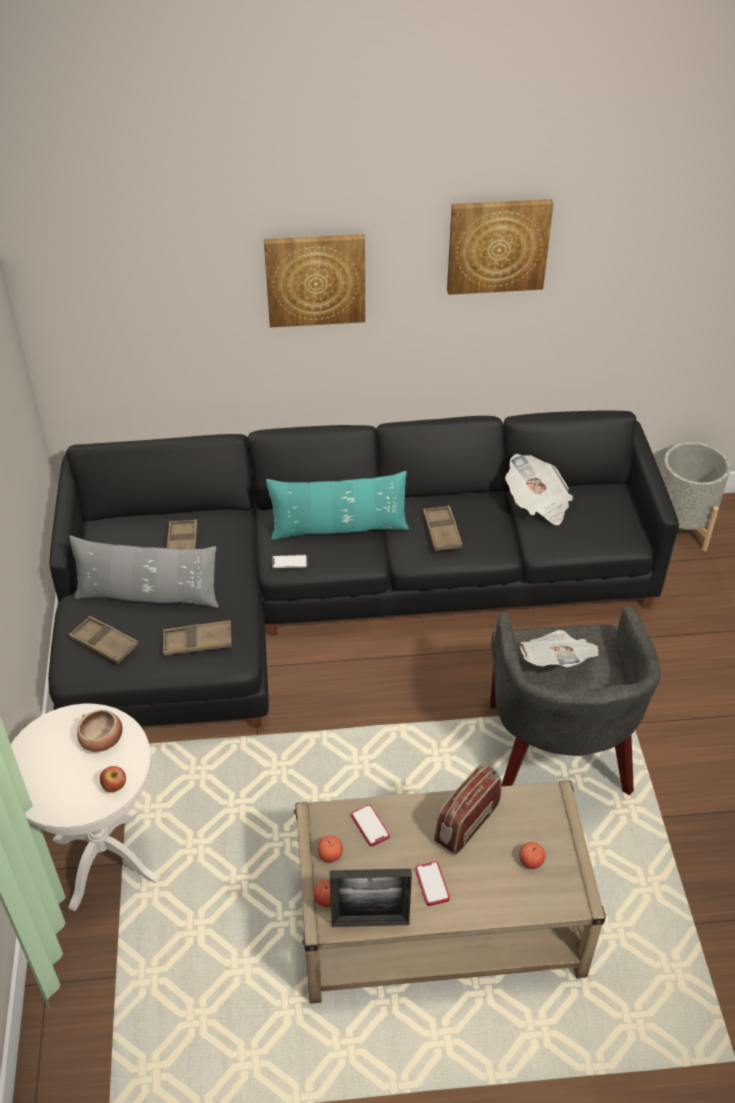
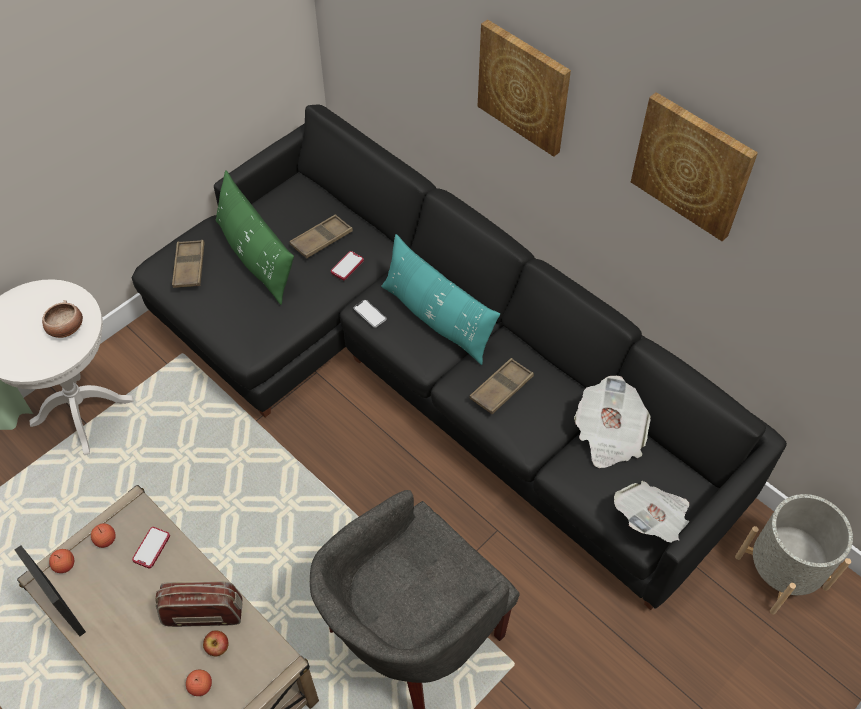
camera: 50 degrees right, 10 degrees up
grey pillow [69,536,219,608] -> green pillow [216,170,294,305]
apple [100,766,126,792] -> apple moved to [203,630,229,656]
brown tray [163,620,232,656] -> none
phone [415,861,450,906] -> phone moved to [331,251,364,280]
newspaper [520,630,599,667] -> newspaper moved to [614,481,690,542]

